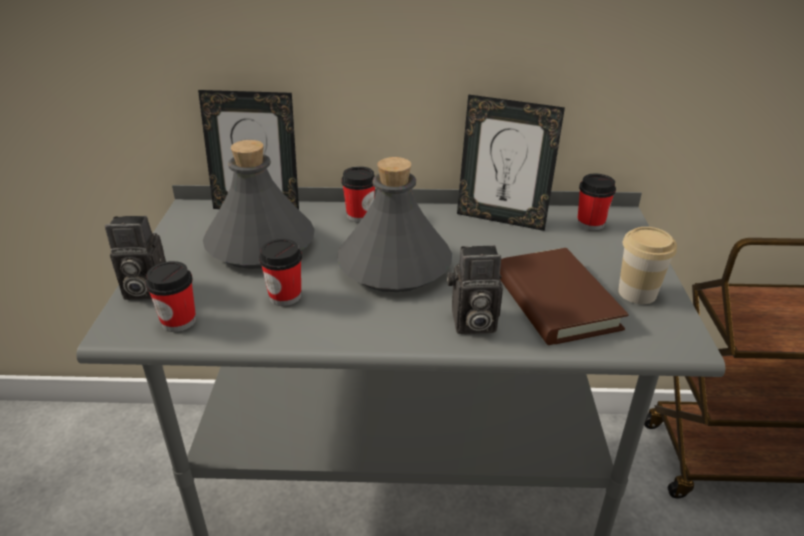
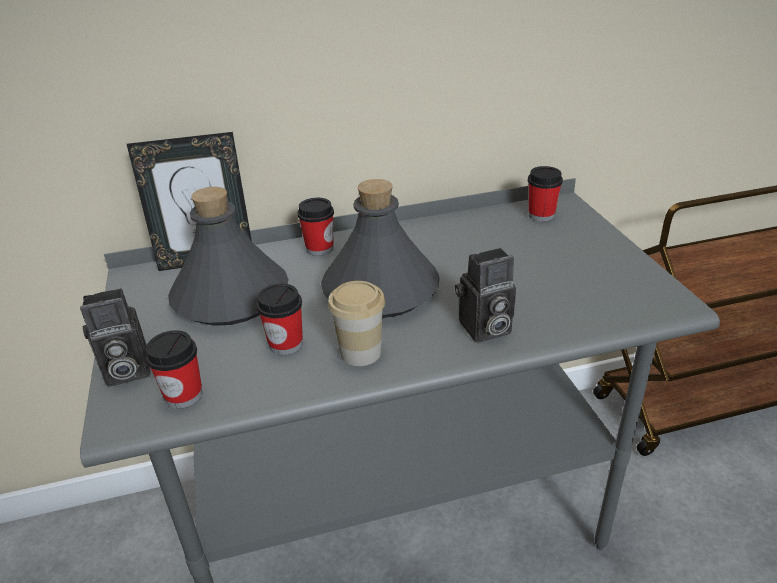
camera: 15 degrees left, 0 degrees up
picture frame [457,94,565,231] -> none
brown book [500,248,629,345] -> none
cup [618,227,677,304] -> cup moved to [328,281,385,366]

